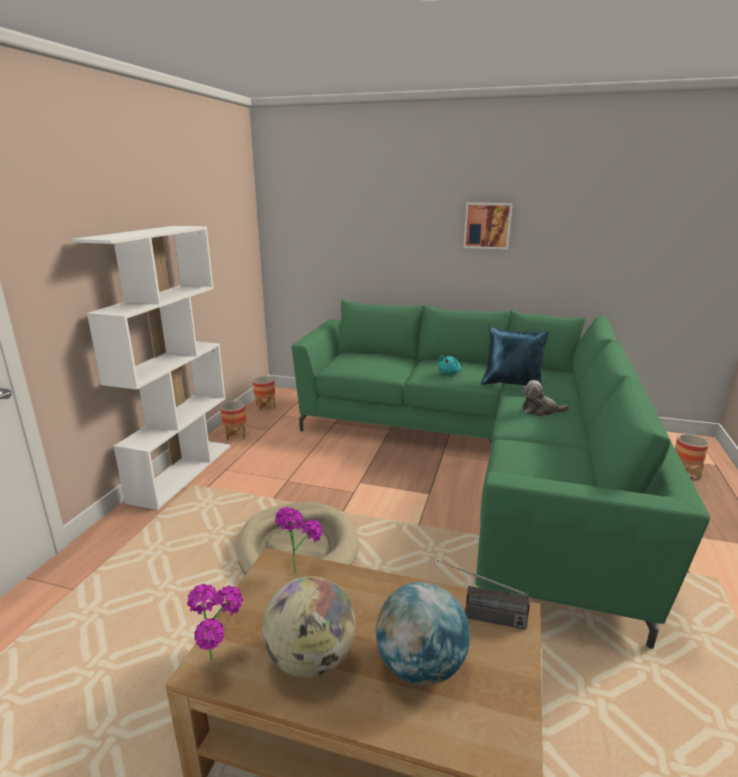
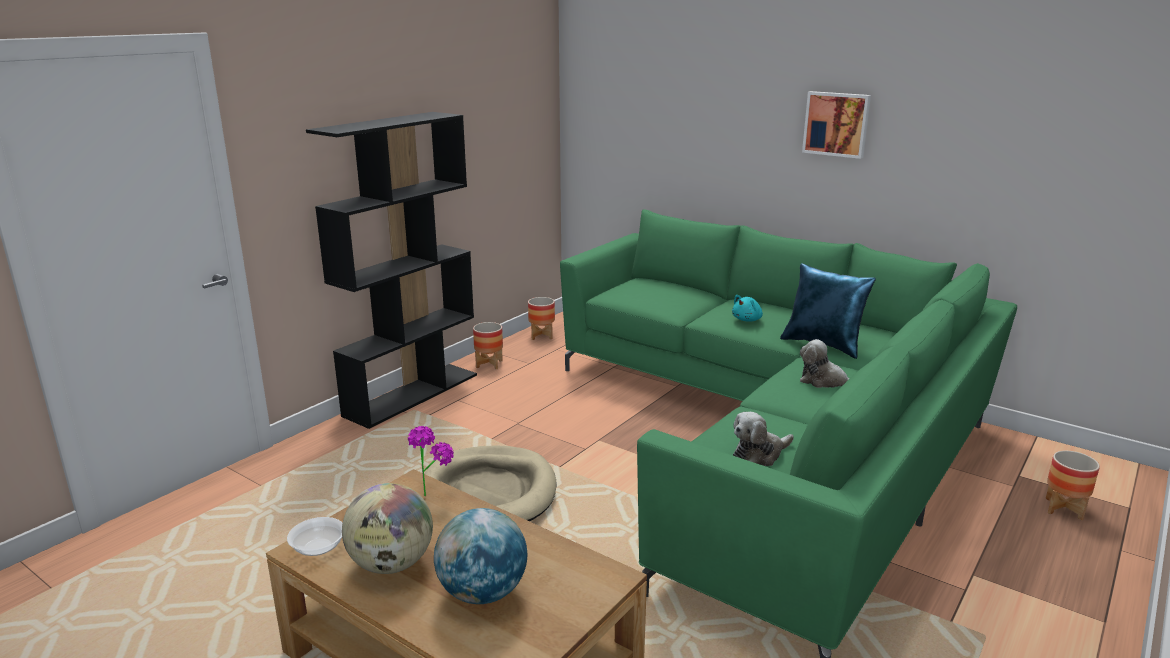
camera: 20 degrees right, 0 degrees up
white bookcase [72,226,231,510] -> black bookcase [306,112,477,429]
potted plant [187,584,243,660] -> bowl [287,517,342,556]
radio [437,560,530,629] -> none
none -> plush toy [733,412,794,466]

